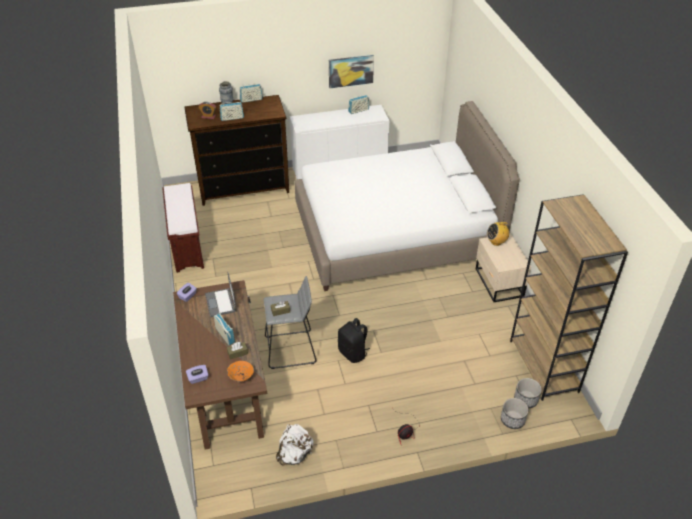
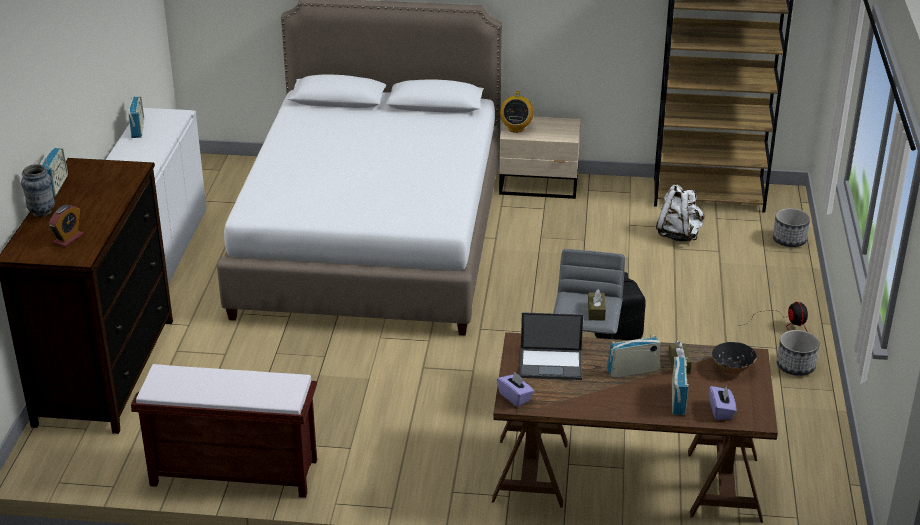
camera: 70 degrees left, 10 degrees down
radio [219,102,244,121] -> radio moved to [672,357,689,415]
orange bowl [227,361,254,382] -> black bowl [712,342,757,374]
white backpack [276,424,313,465] -> white backpack moved to [656,184,704,241]
picture [329,55,374,88] -> none
planter [514,378,542,408] -> planter moved to [777,330,820,376]

